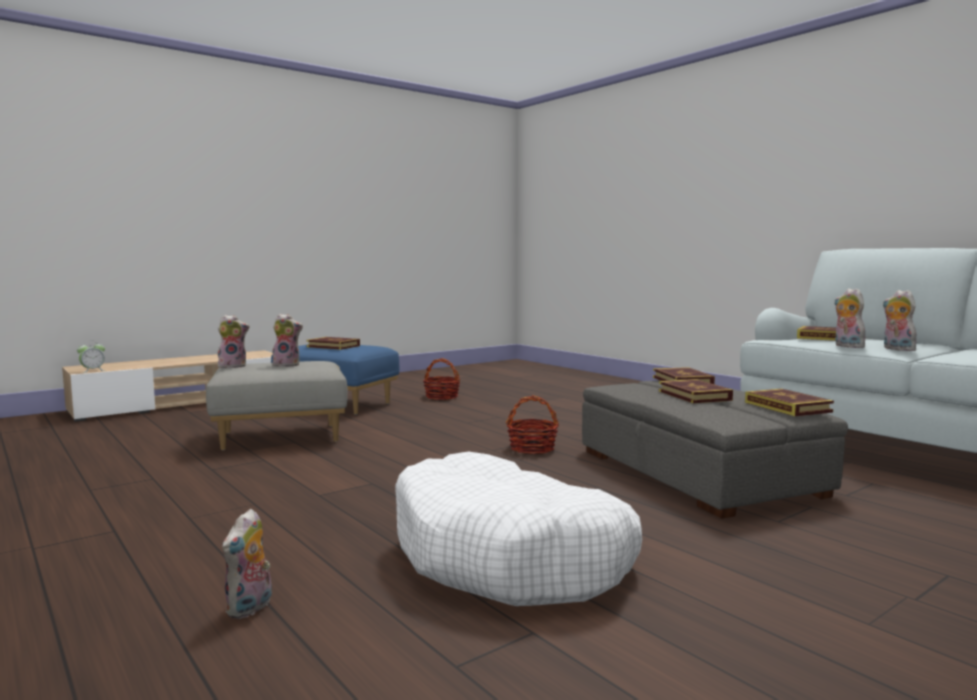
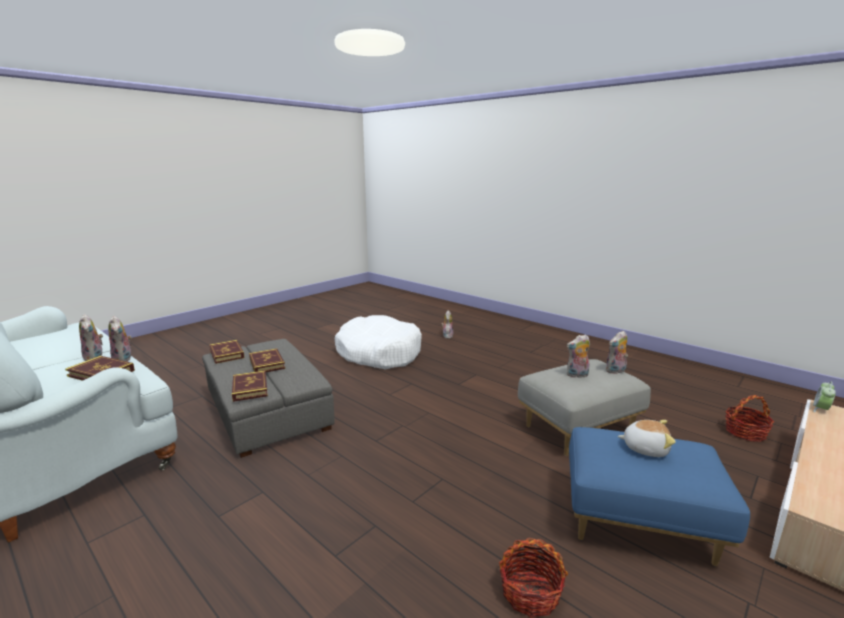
camera: 170 degrees right, 10 degrees up
book [306,337,360,350] -> plush toy [618,420,676,457]
basket [506,395,559,454] -> basket moved to [725,395,774,442]

